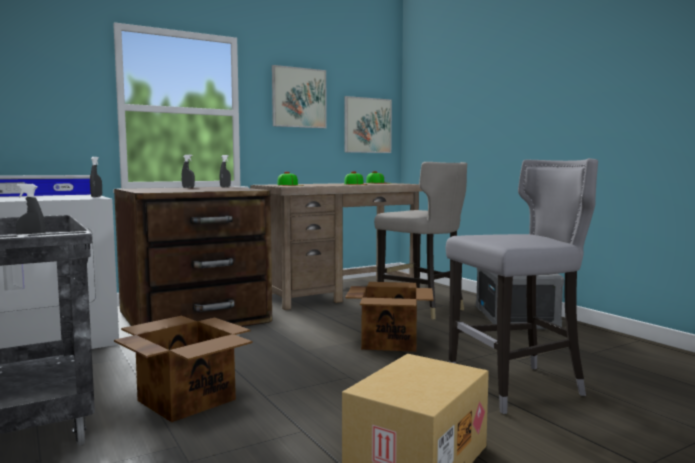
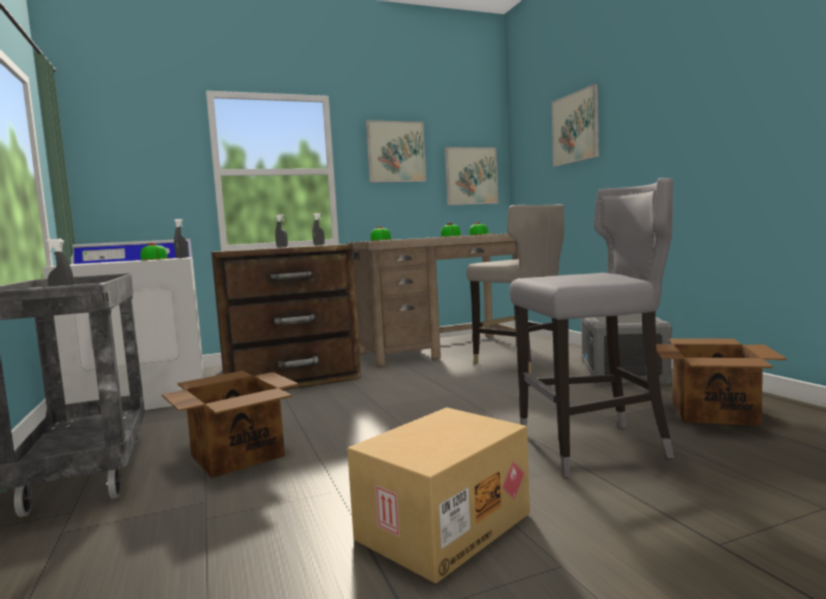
camera: 10 degrees right, 0 degrees up
cardboard box [345,282,434,352] -> cardboard box moved to [656,338,787,426]
none -> cap [141,243,173,260]
none -> picture [552,84,599,167]

